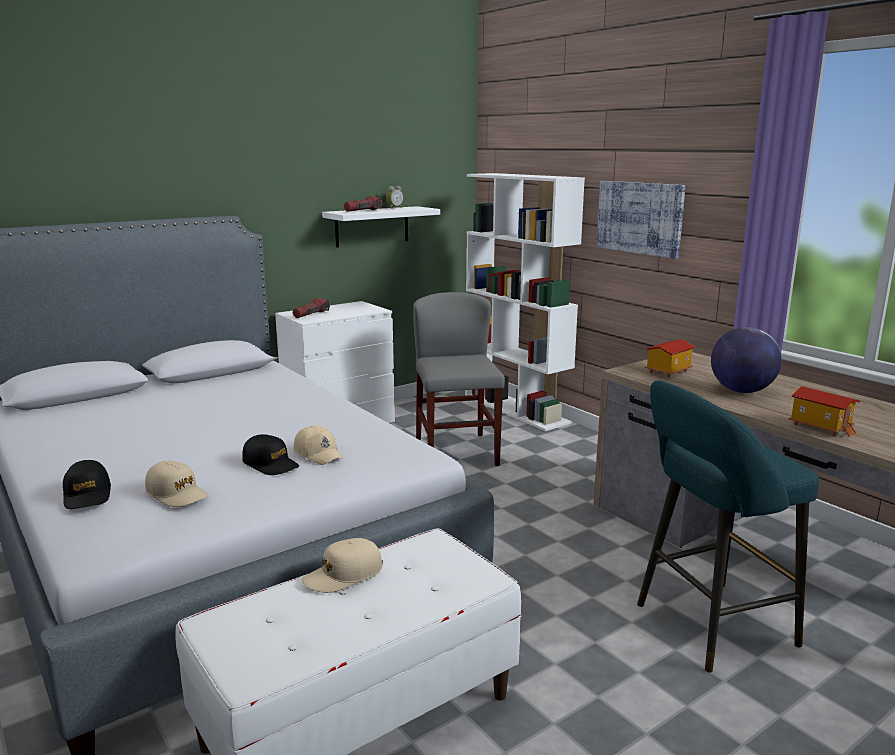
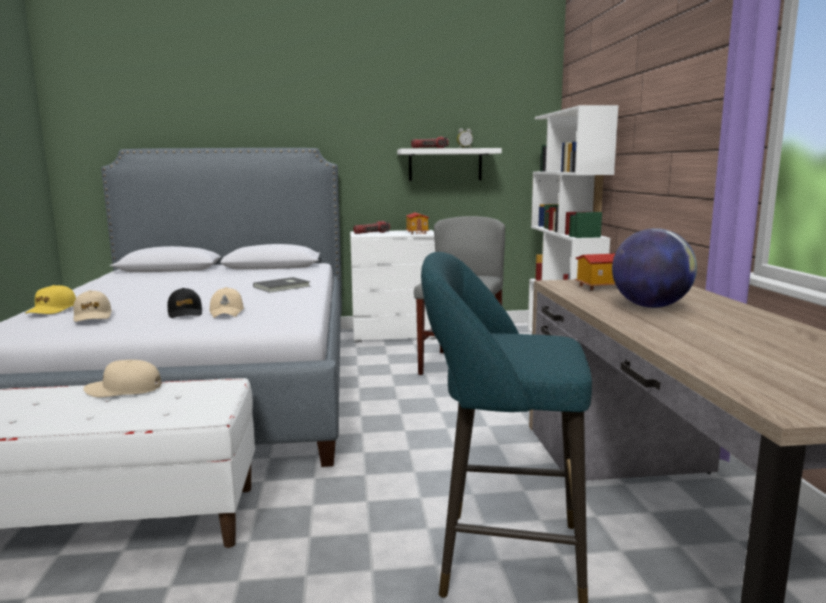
camera: 30 degrees right, 5 degrees down
black cap [63,460,111,509] -> yellow cap [25,285,76,314]
picture [596,181,686,259] -> none
toy house [788,386,860,437] -> toy house moved to [405,212,429,234]
none -> grey book [253,277,310,293]

